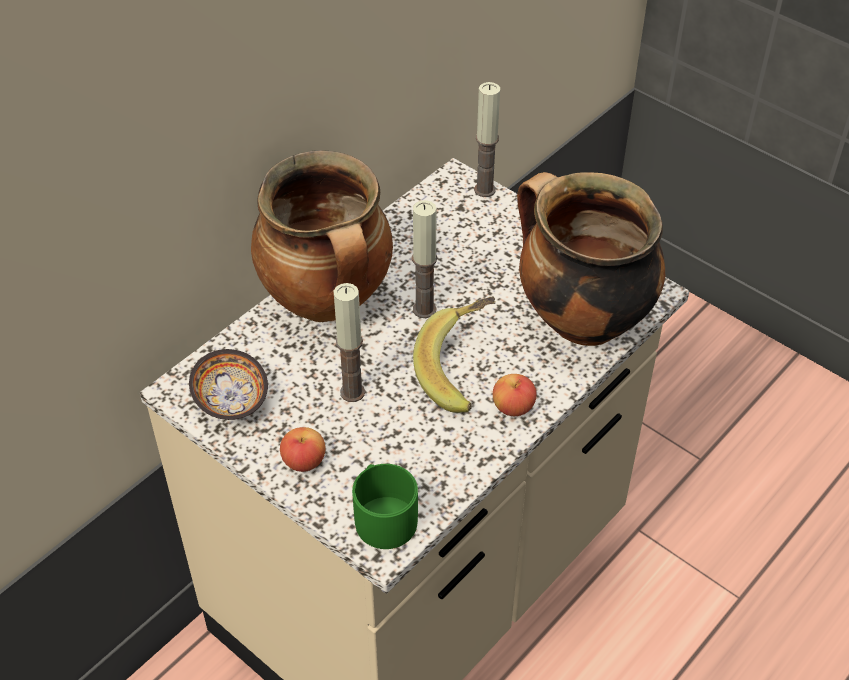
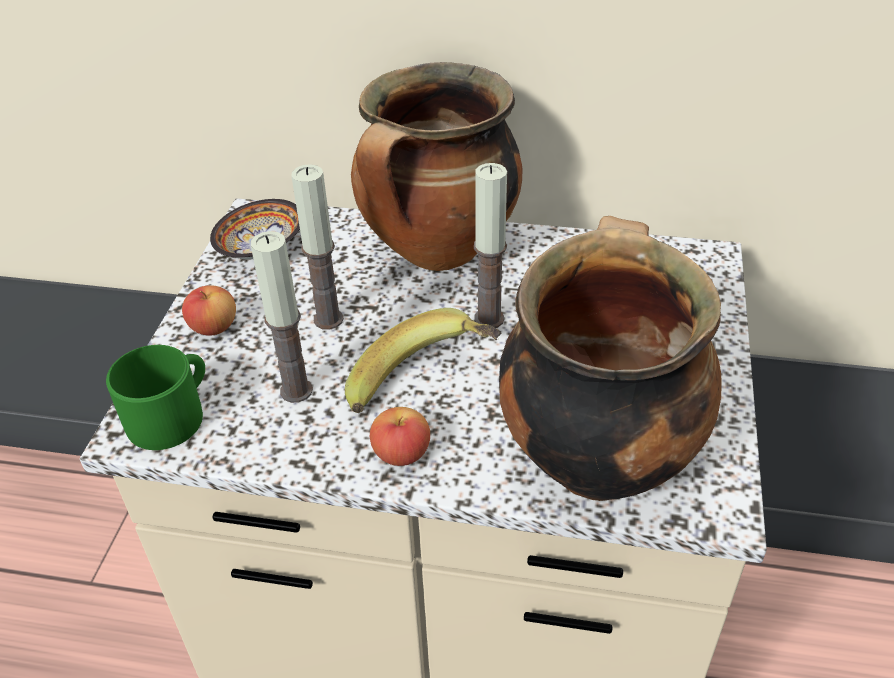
camera: 60 degrees right, 5 degrees down
candle [474,82,500,197] -> candle moved to [251,231,313,403]

